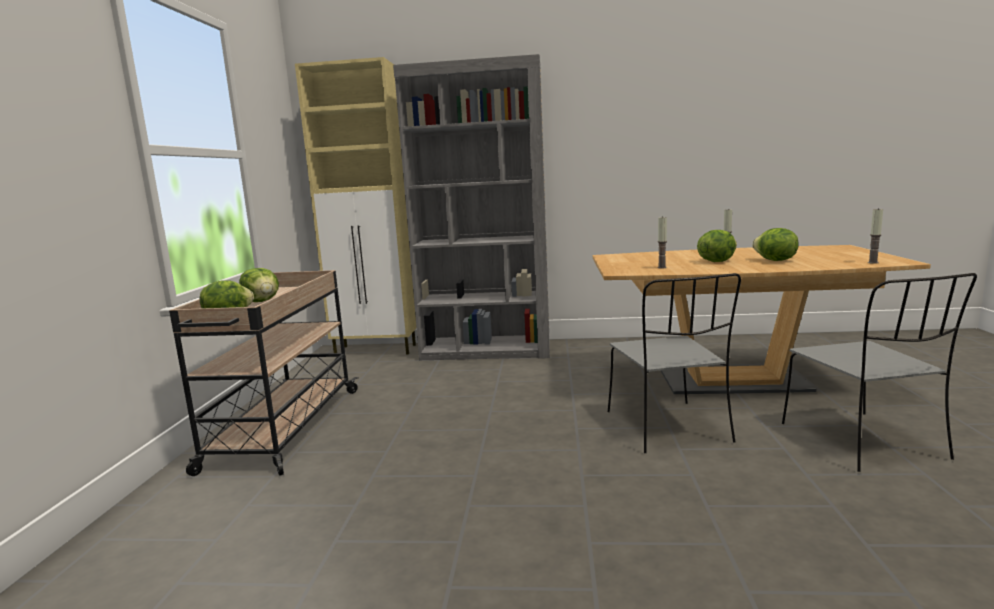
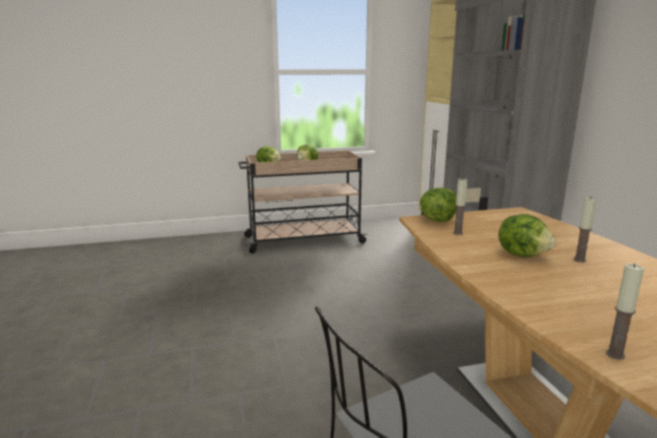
camera: 70 degrees right, 5 degrees up
grey chair [608,273,741,453] -> none
lettuce [752,228,799,261] -> lettuce moved to [420,188,457,222]

